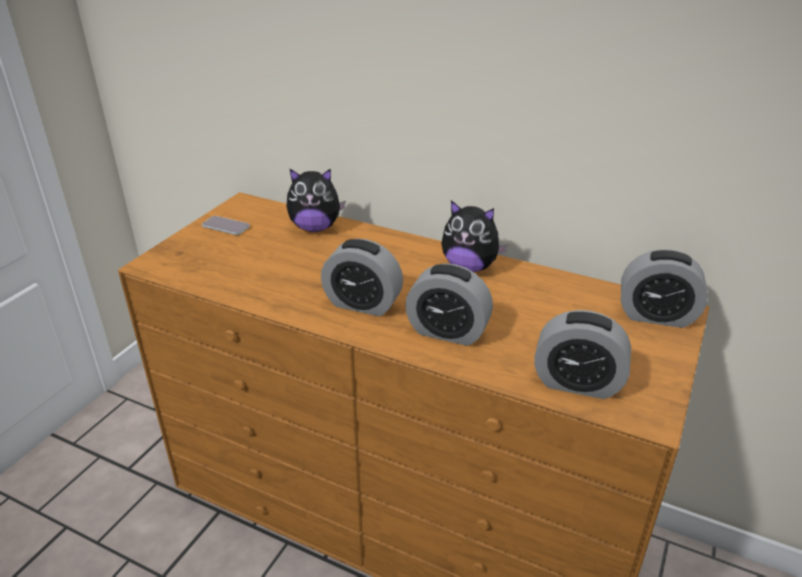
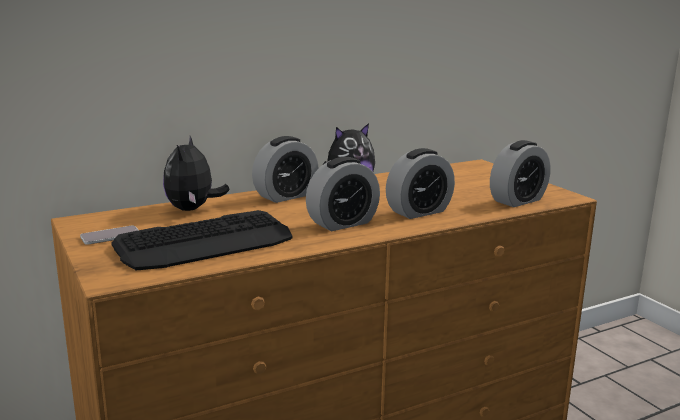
camera: 55 degrees left, 15 degrees down
plush toy [287,169,346,232] -> plush toy turned 150 degrees clockwise [163,136,230,211]
alarm clock [621,250,708,328] -> alarm clock moved to [252,136,319,203]
none -> keyboard [111,210,293,270]

